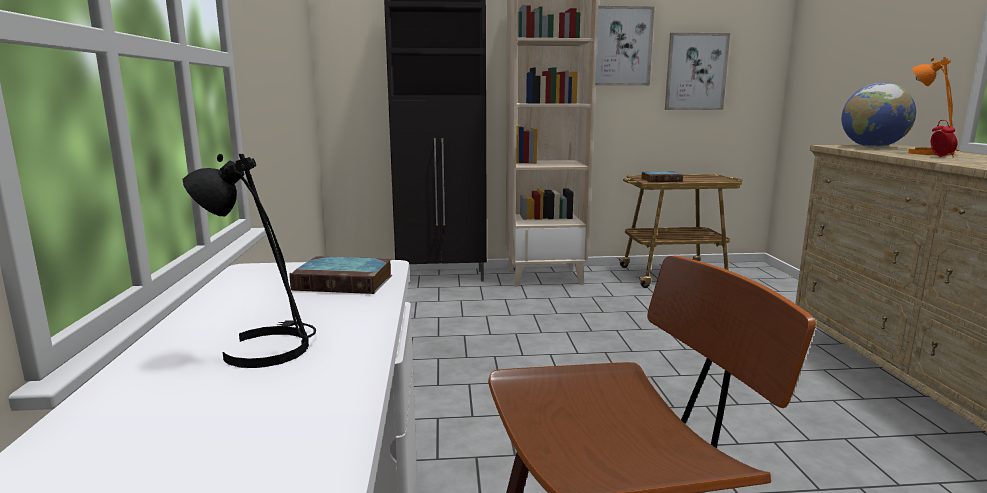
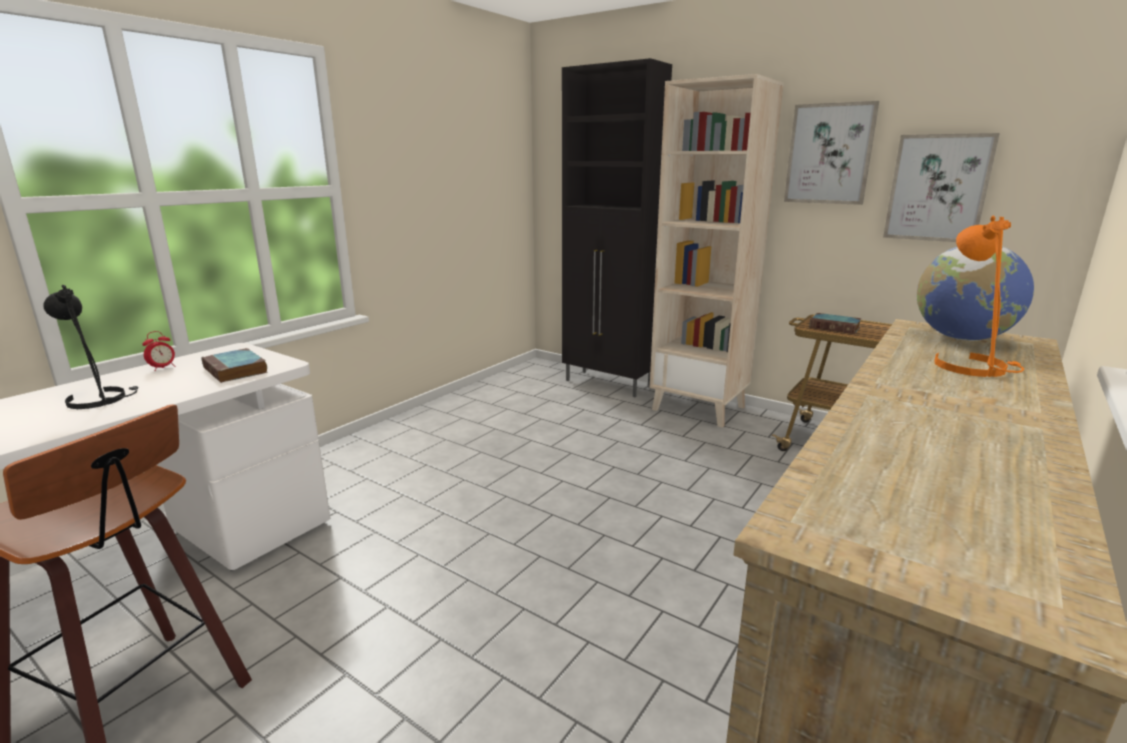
camera: 40 degrees right, 5 degrees up
alarm clock [931,120,958,158] -> alarm clock moved to [142,331,175,371]

